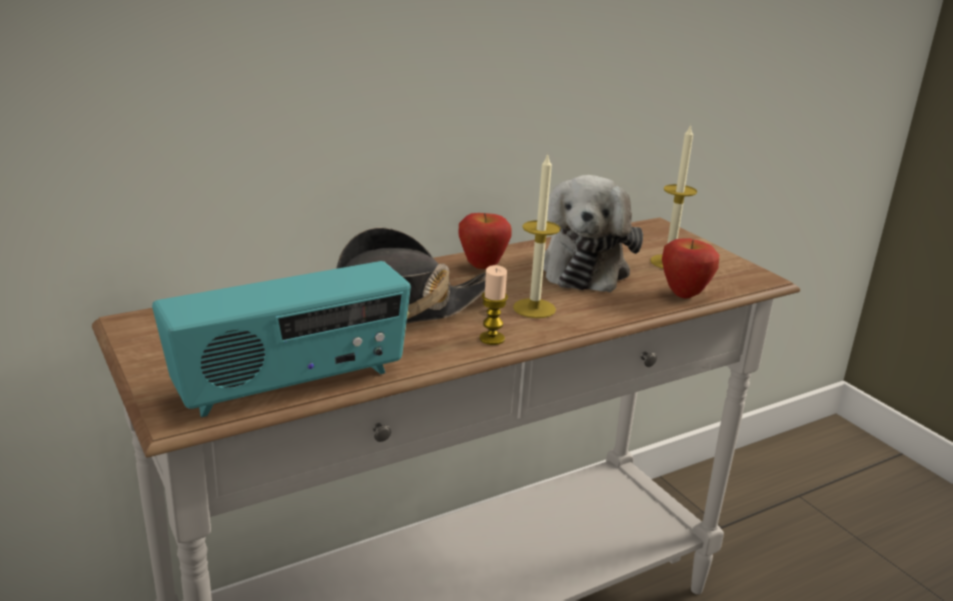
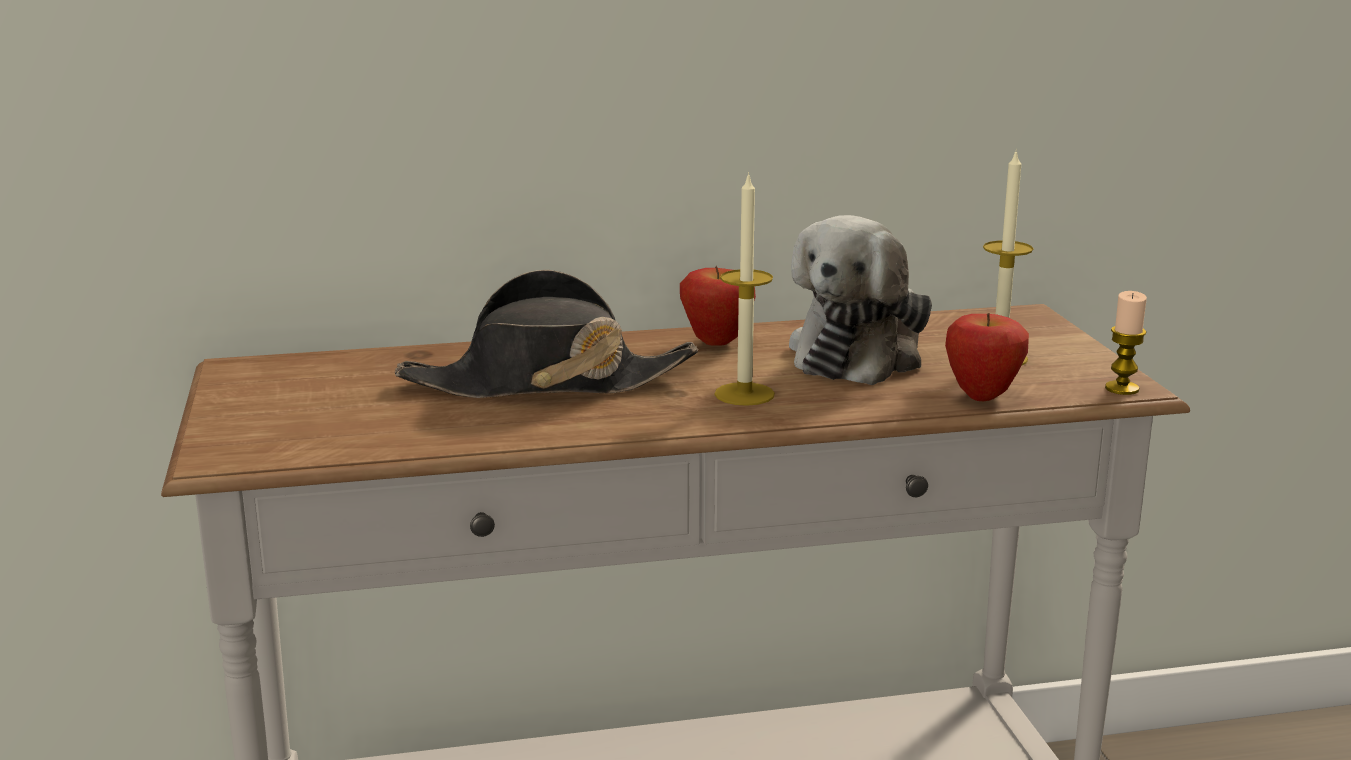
camera: 20 degrees right, 5 degrees down
radio [152,261,411,417] -> none
candle [480,265,508,345] -> candle moved to [1105,291,1147,395]

